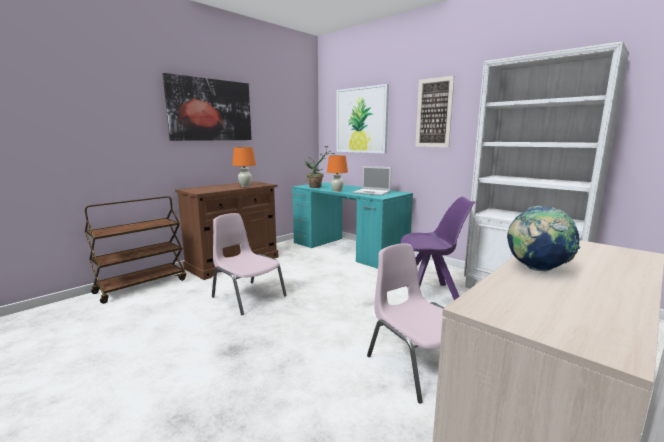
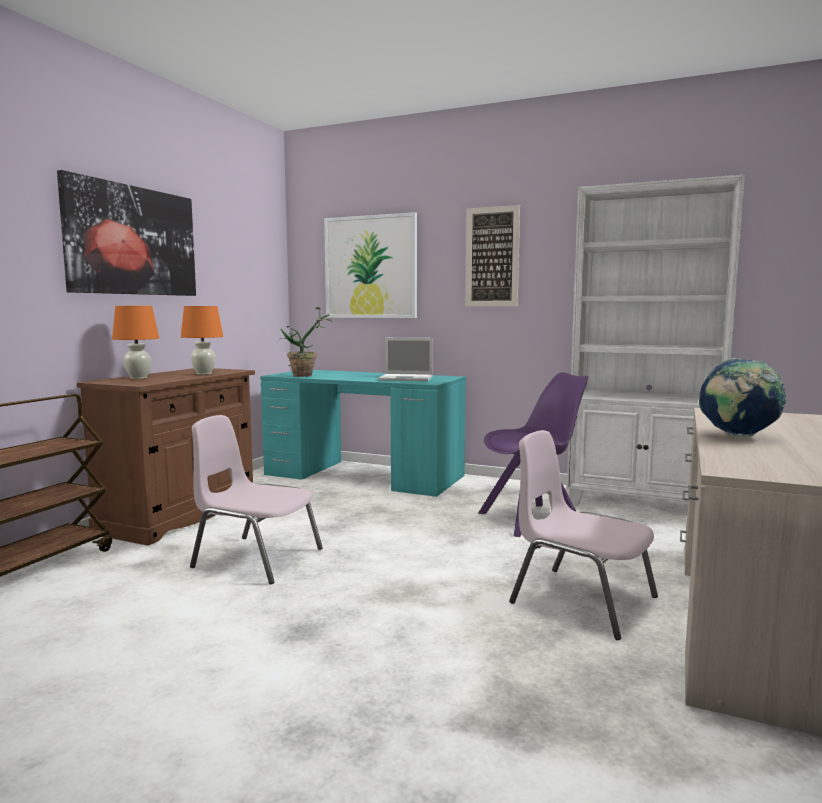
camera: 20 degrees left, 5 degrees down
orange table lamp [327,155,348,192] -> orange table lamp moved to [112,306,159,379]

